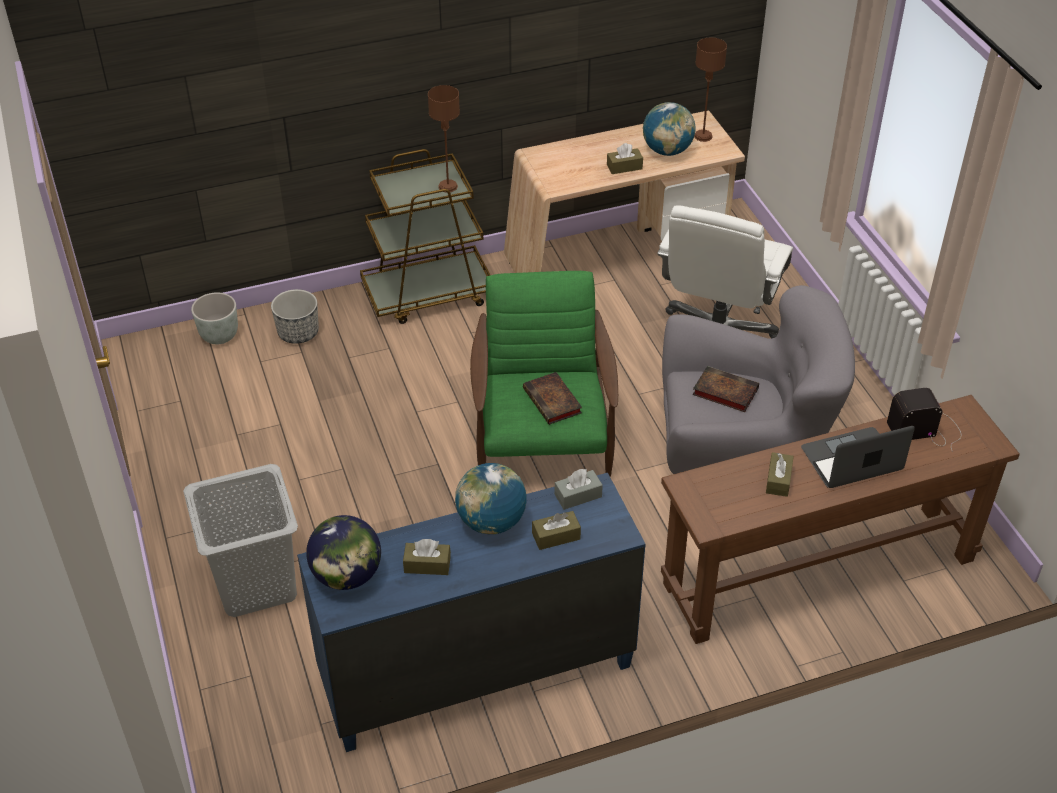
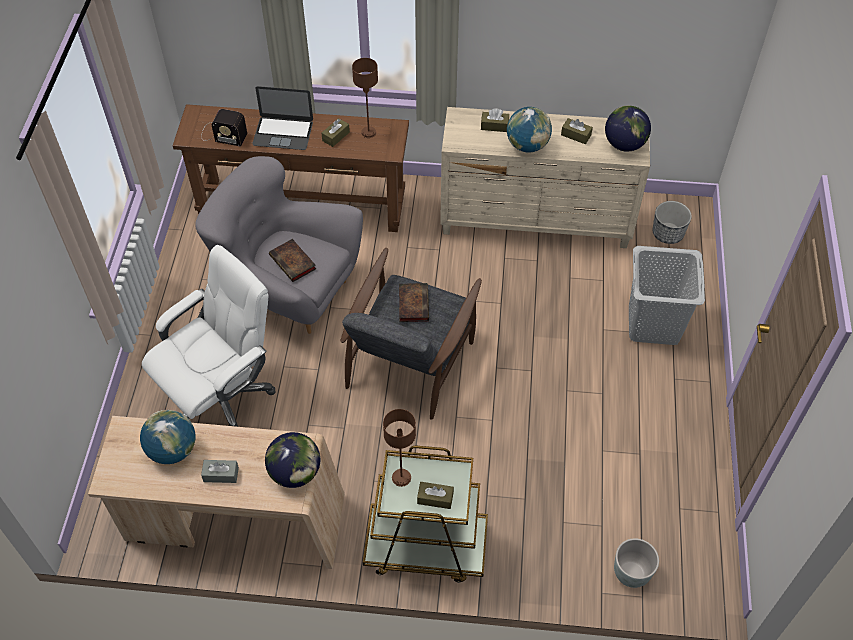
camera: 155 degrees left, 10 degrees up
planter [271,289,319,344] -> planter moved to [652,201,692,244]
blue dresser [297,473,646,752] -> beige dresser [440,107,650,248]
green armchair [470,271,618,477] -> grey armchair [341,248,482,420]
grey tissue box [555,469,603,510] -> grey tissue box moved to [201,460,239,483]
brown tissue box [607,143,643,174] -> brown tissue box moved to [417,482,454,509]
brown table lamp [694,38,727,142] -> brown table lamp moved to [352,58,378,138]
none -> globe [265,432,320,488]

